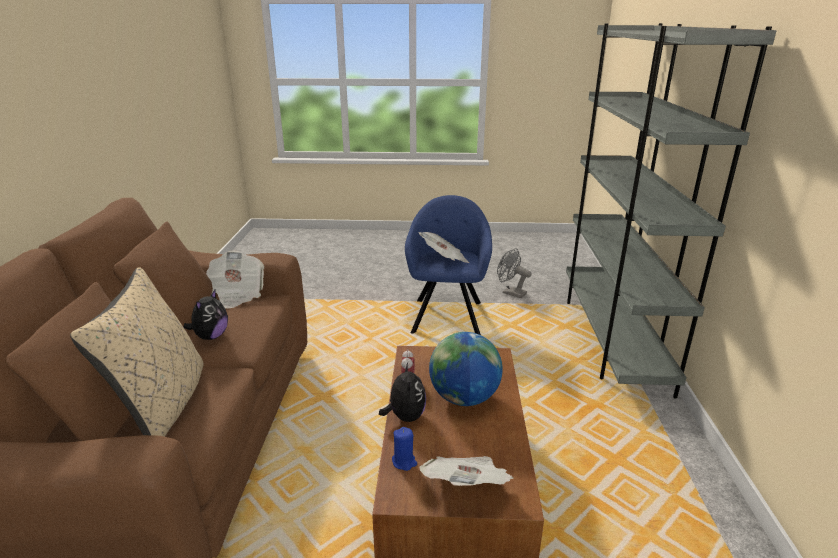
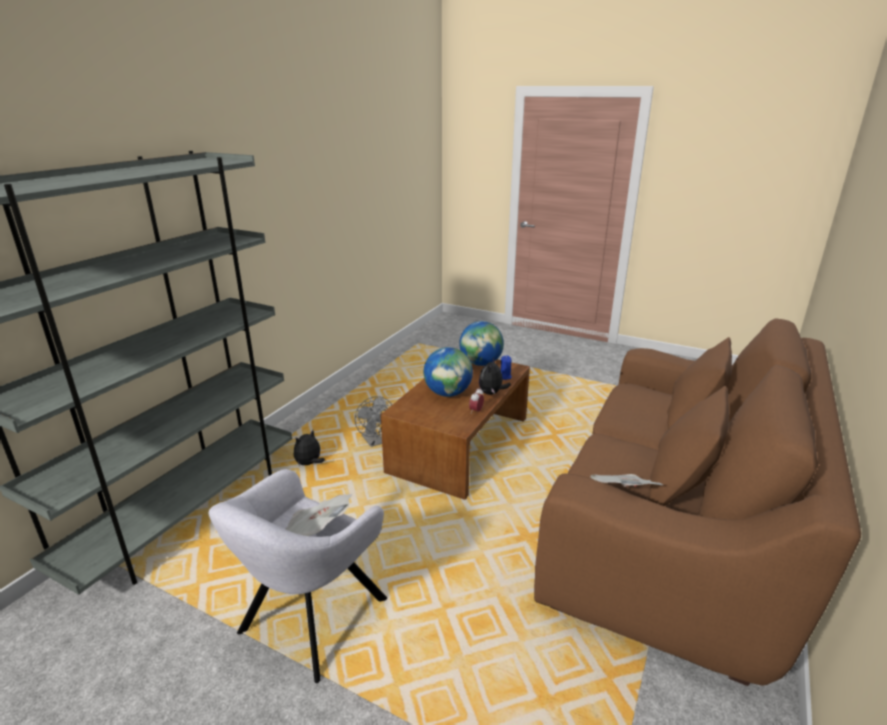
camera: 155 degrees left, 0 degrees up
beige pillow [70,268,204,437] -> none
plush toy [184,290,228,340] -> plush toy moved to [294,430,325,466]
blue armchair [405,195,492,335] -> grey armchair [209,469,387,683]
newspaper [419,456,514,486] -> globe [459,321,504,366]
grey fan [497,248,532,298] -> grey fan moved to [355,396,392,447]

